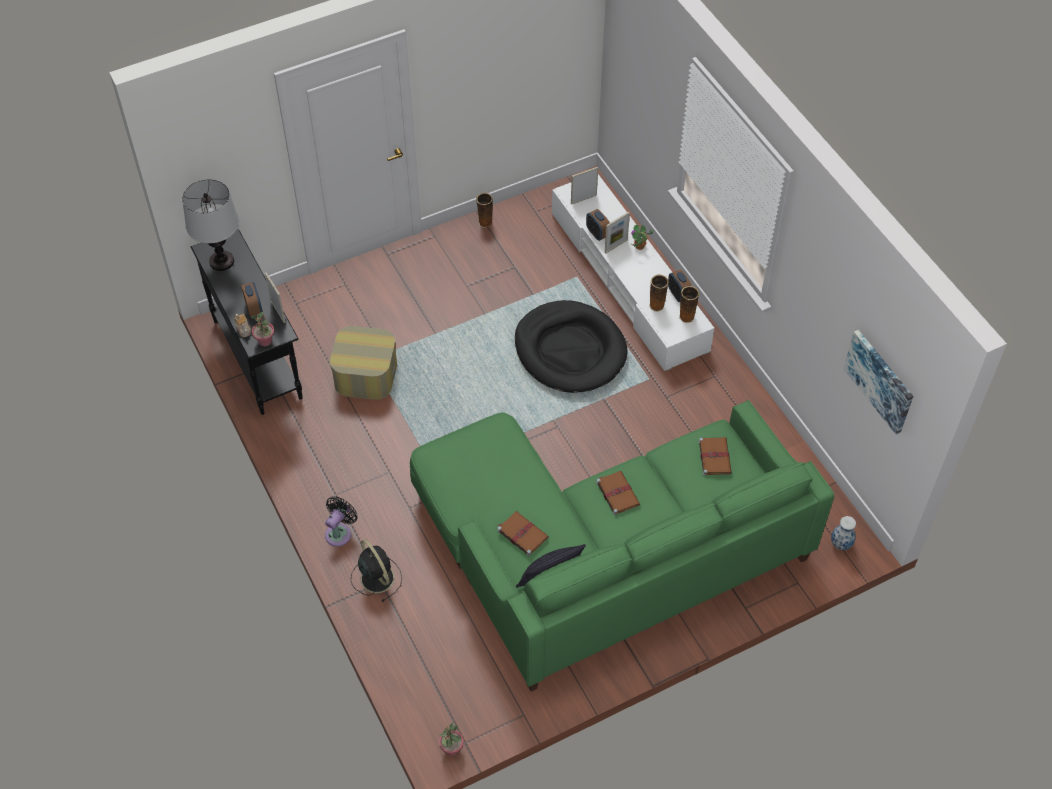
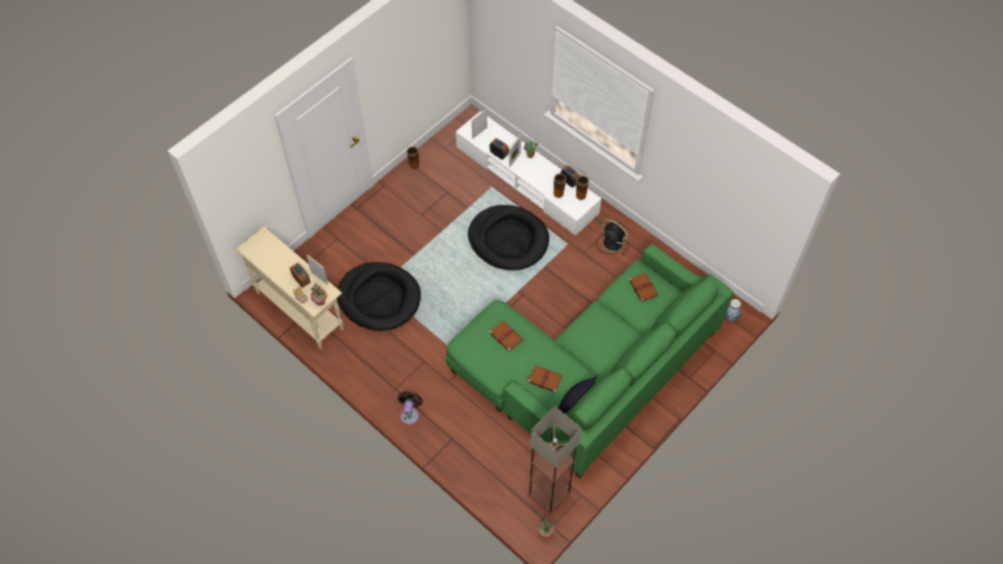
camera: 20 degrees left, 5 degrees up
table lamp [182,179,239,271] -> none
black console table [191,229,303,415] -> beige console table [236,226,343,349]
ottoman [330,326,397,400] -> black dog bed [337,262,421,331]
black fan [351,539,402,602] -> black fan moved to [596,219,629,255]
brown book [596,471,640,515] -> brown book moved to [489,321,523,352]
picture [844,330,913,435] -> none
none -> floor lamp [528,406,582,514]

